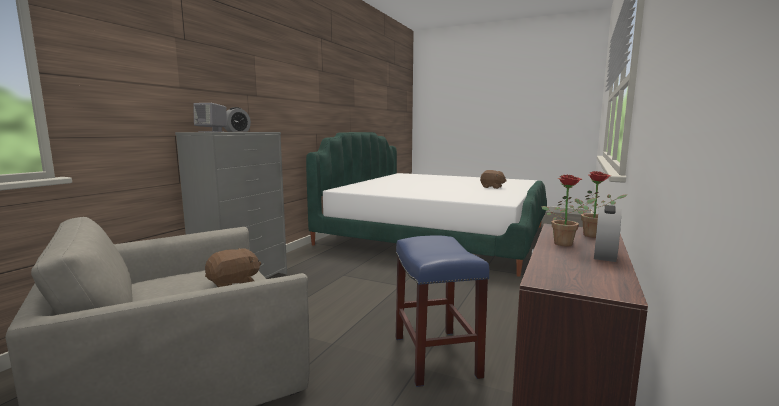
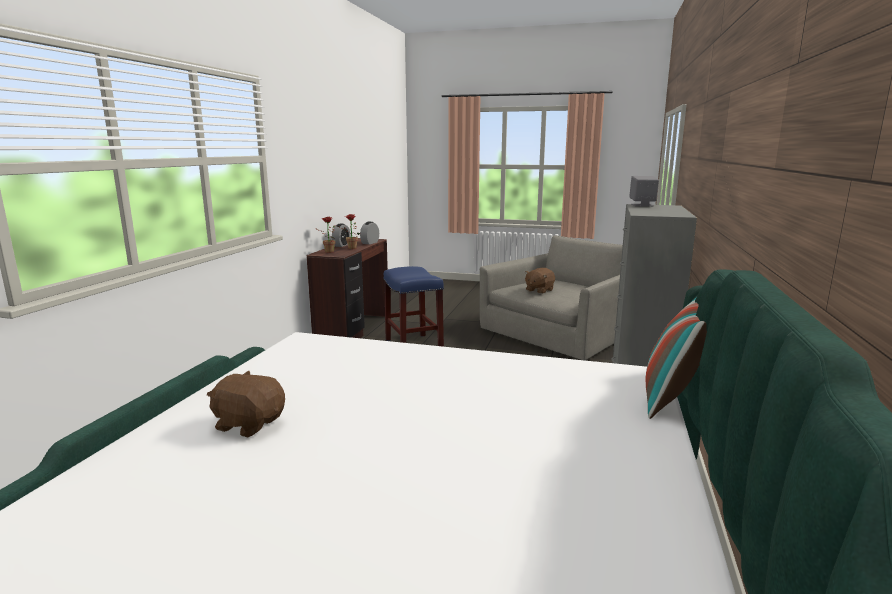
camera: 170 degrees right, 5 degrees up
alarm clock [224,107,251,132] -> alarm clock moved to [360,222,379,244]
none -> pillow [646,298,707,419]

